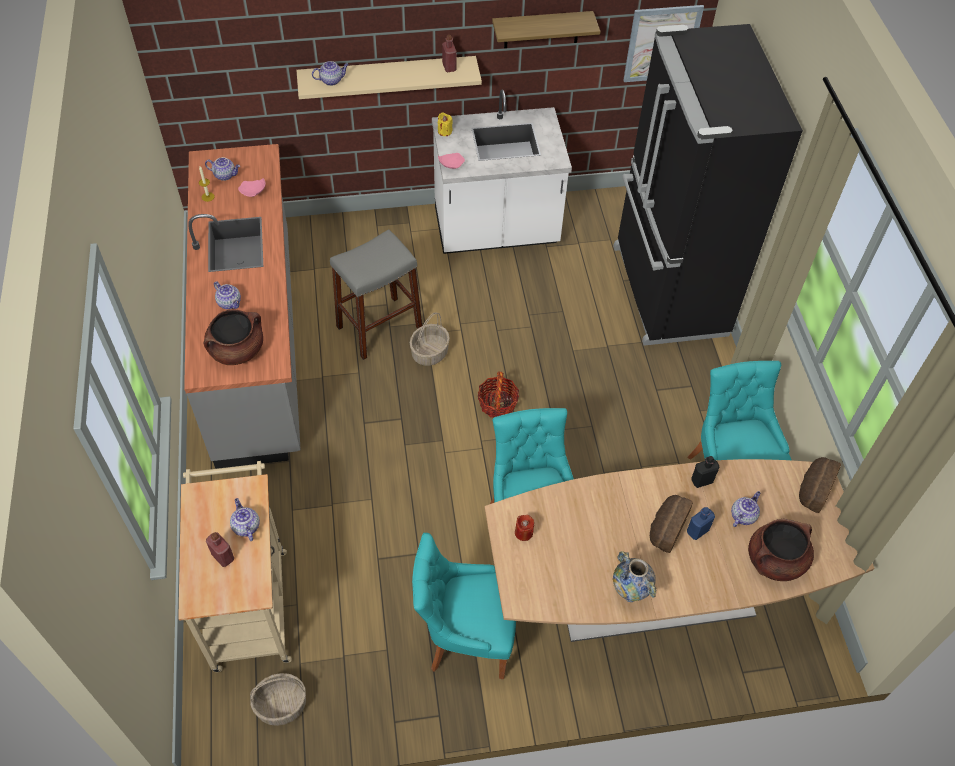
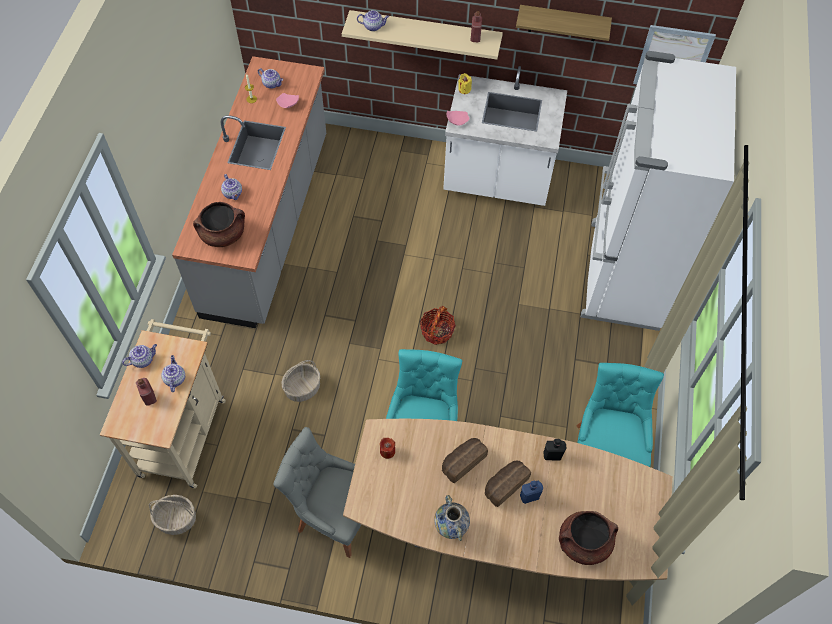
camera: 20 degrees right, 5 degrees up
grey stool [330,229,422,360] -> none
basket [410,312,450,366] -> basket moved to [281,360,320,402]
turquoise chair [412,532,516,679] -> grey chair [273,427,361,558]
black fridge [613,24,803,346] -> white fridge [581,51,736,331]
teapot [731,491,760,527] -> teapot moved to [122,344,157,368]
bread [799,457,841,513] -> bread moved to [442,438,488,483]

